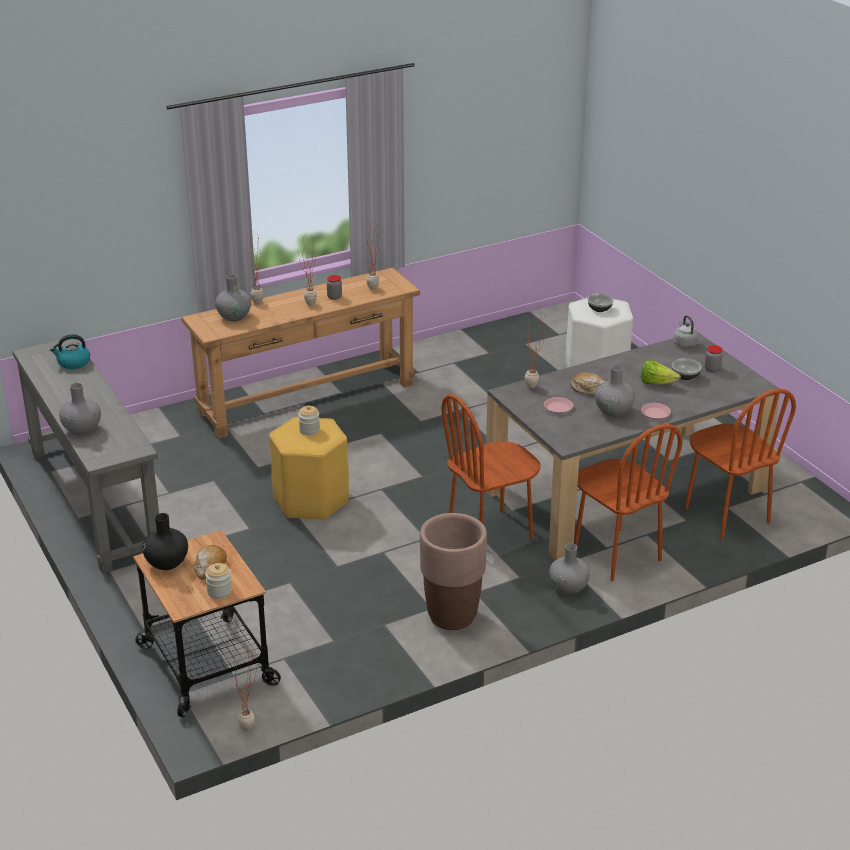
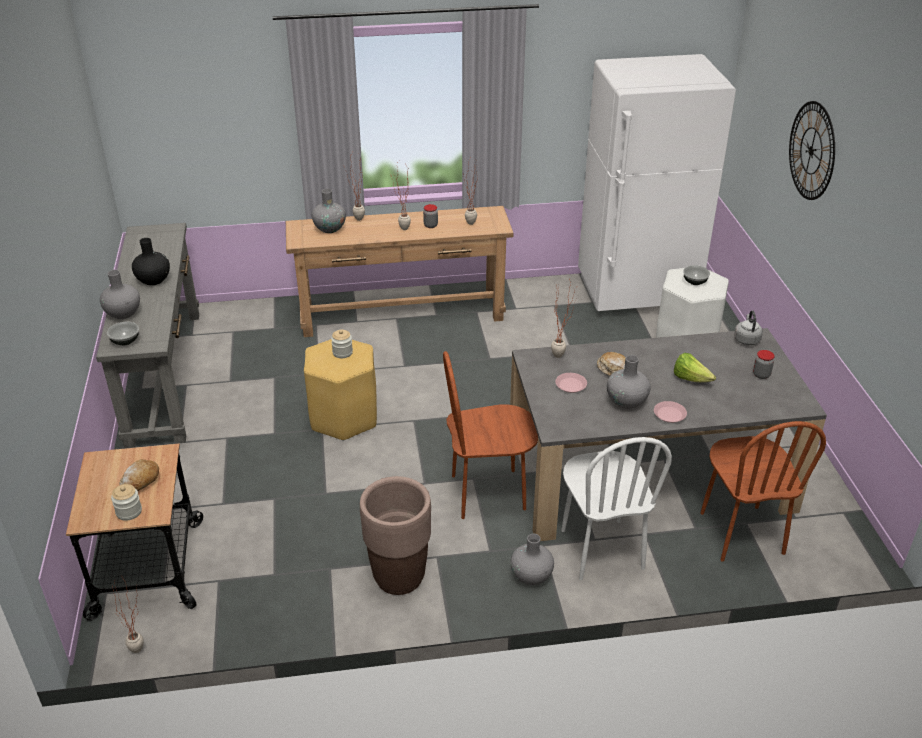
camera: 20 degrees right, 5 degrees up
kettle [50,334,90,369] -> none
black vase [142,513,188,570] -> black vase moved to [132,238,170,285]
brown chair [574,424,683,581] -> white chair [561,437,672,580]
bowl [672,358,702,380] -> bowl moved to [107,322,139,345]
none -> white fridge [578,54,736,311]
none -> wall clock [789,101,835,200]

